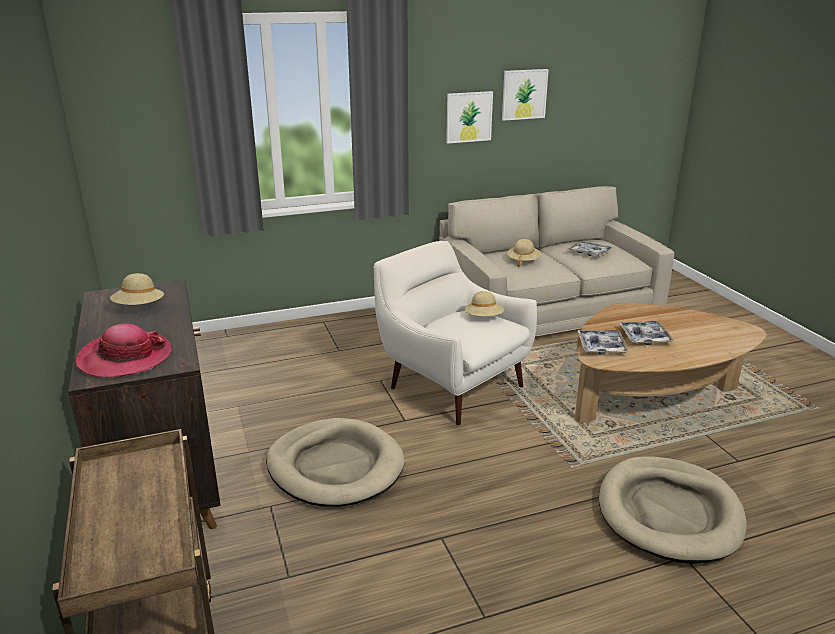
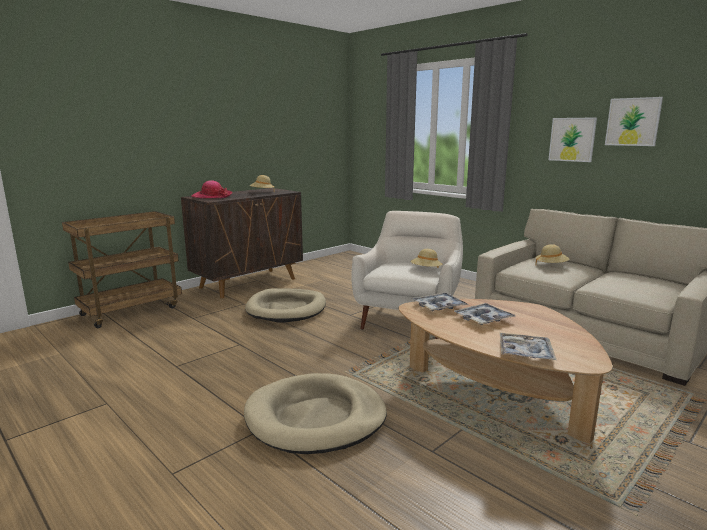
camera: 65 degrees right, 10 degrees down
tray [567,241,613,257] -> tray moved to [500,333,556,360]

